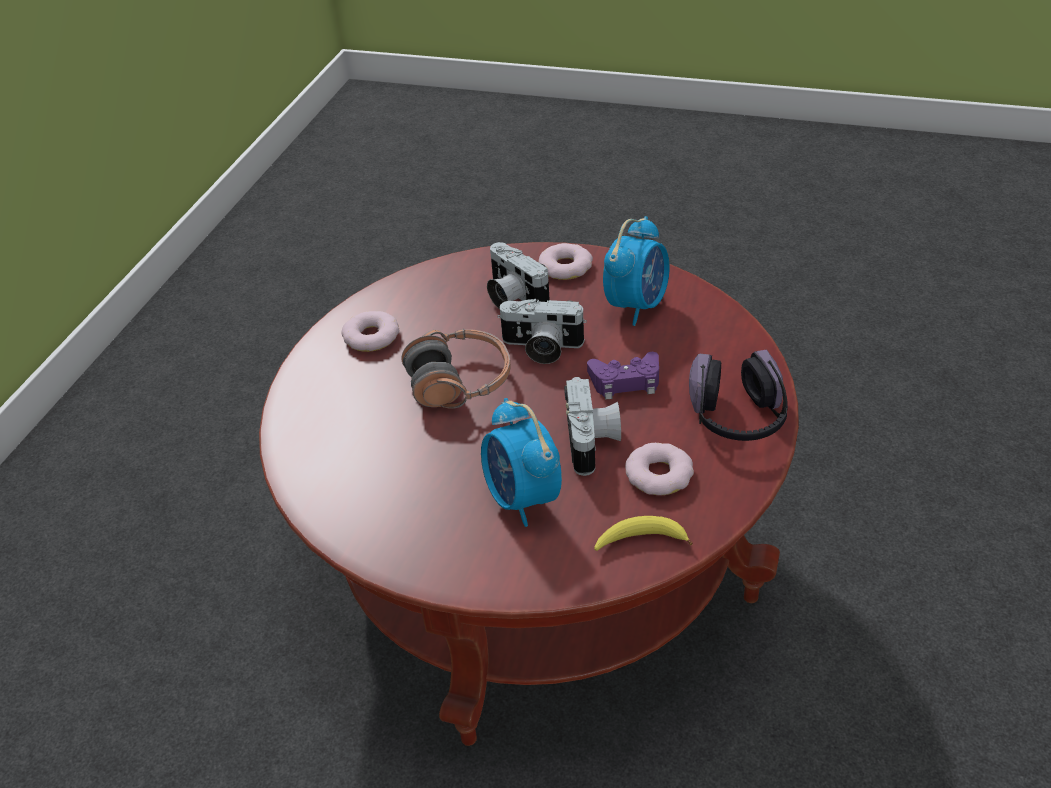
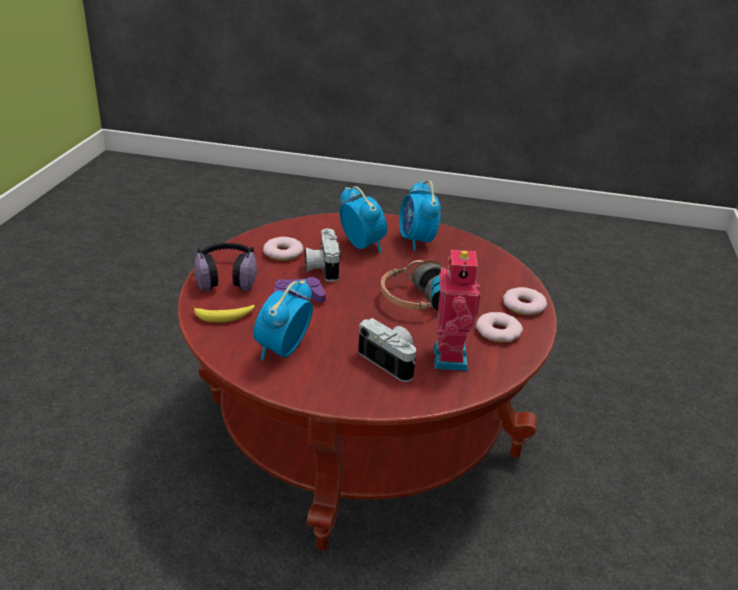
camera: 170 degrees right, 10 degrees down
camera [497,299,587,364] -> none
donut [538,243,593,280] -> donut moved to [503,287,547,315]
banana [594,516,693,551] -> banana moved to [192,305,255,322]
none -> alarm clock [399,180,441,251]
none -> toy robot [431,245,480,371]

